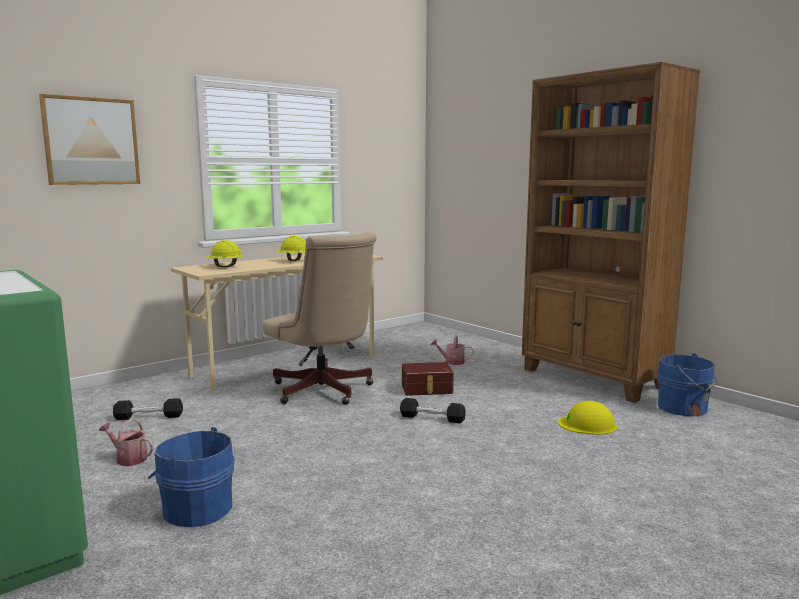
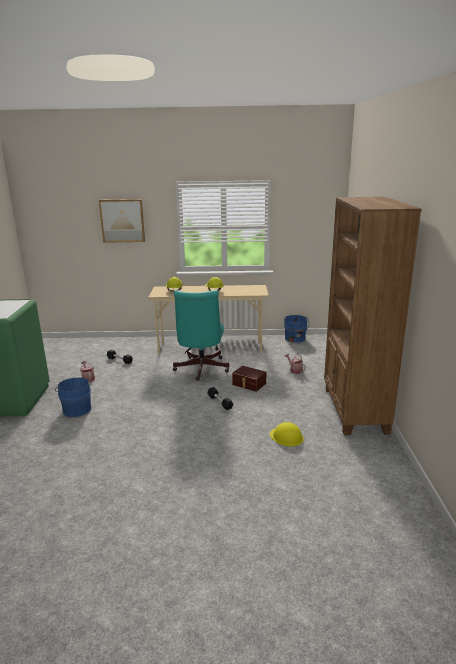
camera: 40 degrees right, 10 degrees up
beige office chair [262,232,377,405] -> turquoise office chair [173,290,229,381]
blue bucket [657,353,717,417] -> blue bucket moved to [284,315,309,343]

